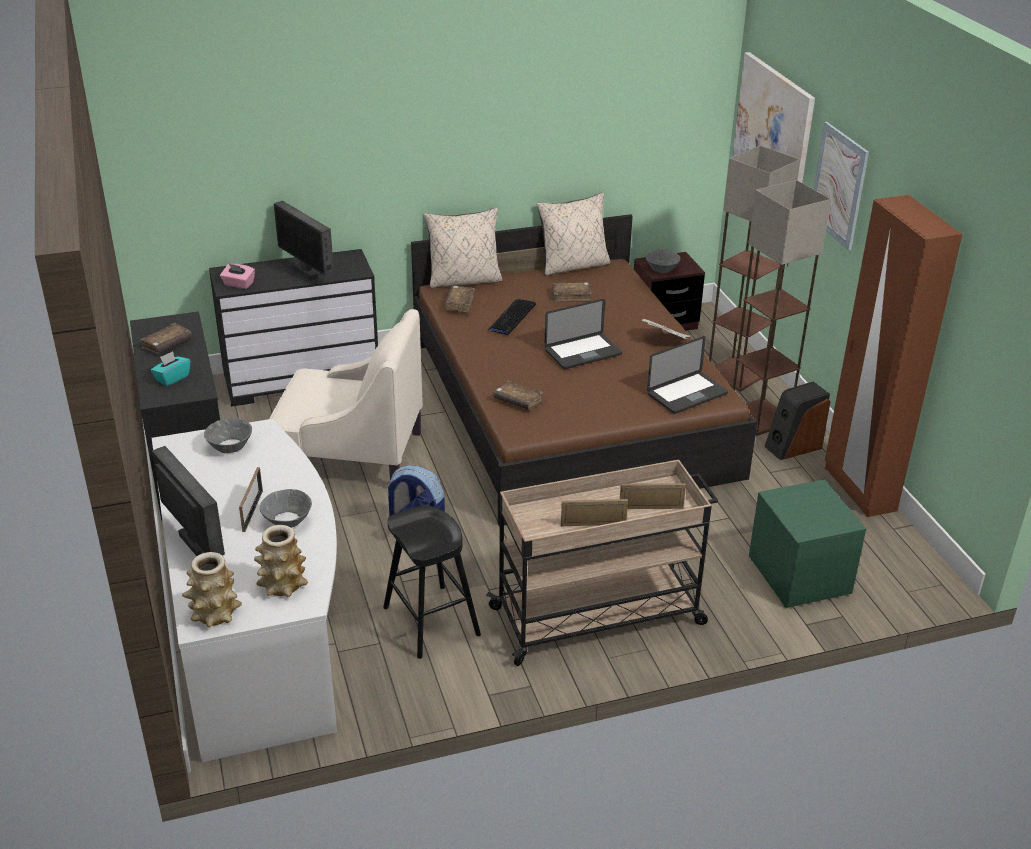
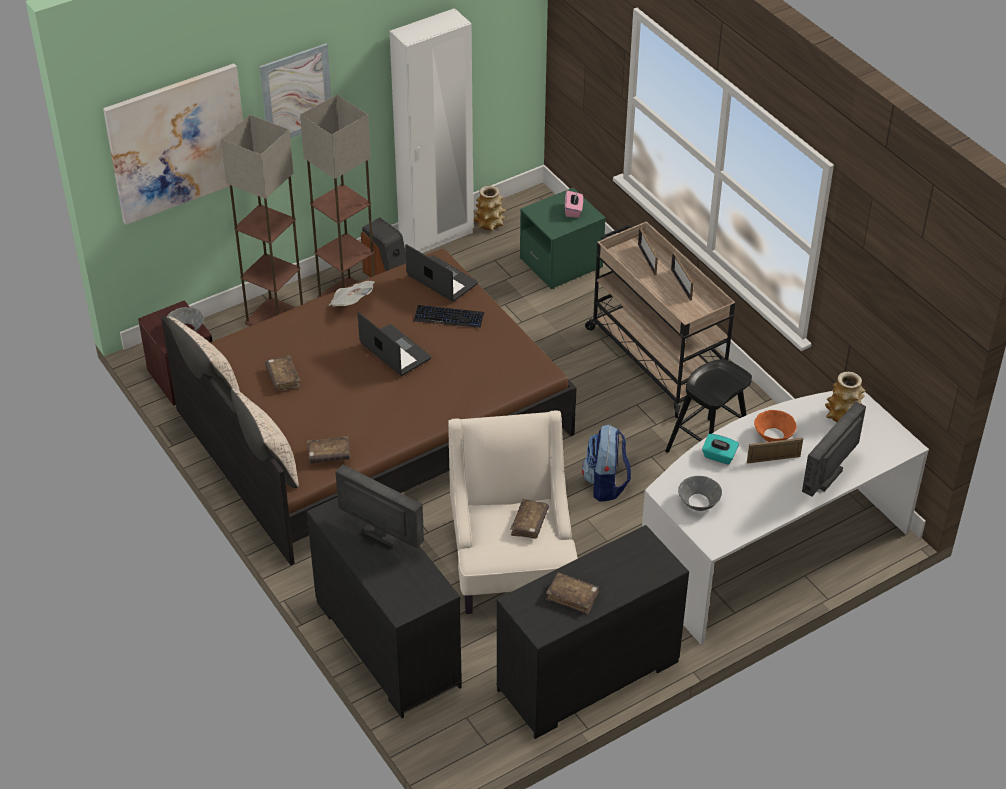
camera: 105 degrees left, 10 degrees up
turquoise tissue box [151,351,190,386] -> turquoise tissue box moved to [702,434,739,465]
vase [182,552,242,627] -> vase moved to [473,186,506,231]
pink tissue box [220,264,255,289] -> pink tissue box moved to [565,190,583,218]
grey bowl [260,489,312,528] -> orange bowl [754,410,797,442]
monitor [274,201,334,281] -> monitor turned 90 degrees counterclockwise [335,465,424,548]
keyboard [488,299,536,335] -> keyboard moved to [414,305,484,328]
brown book [494,381,544,410] -> brown book moved to [510,499,549,538]
brown wardrobe [825,195,962,517] -> white wardrobe [389,8,474,253]

